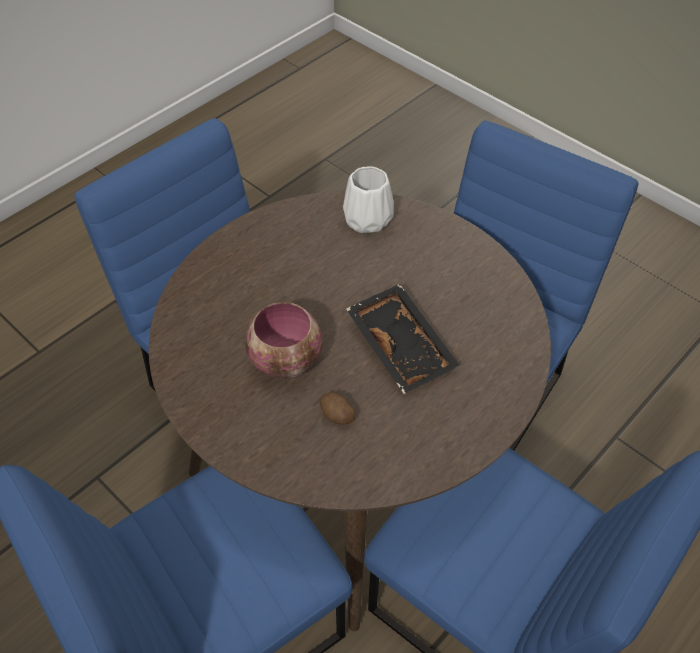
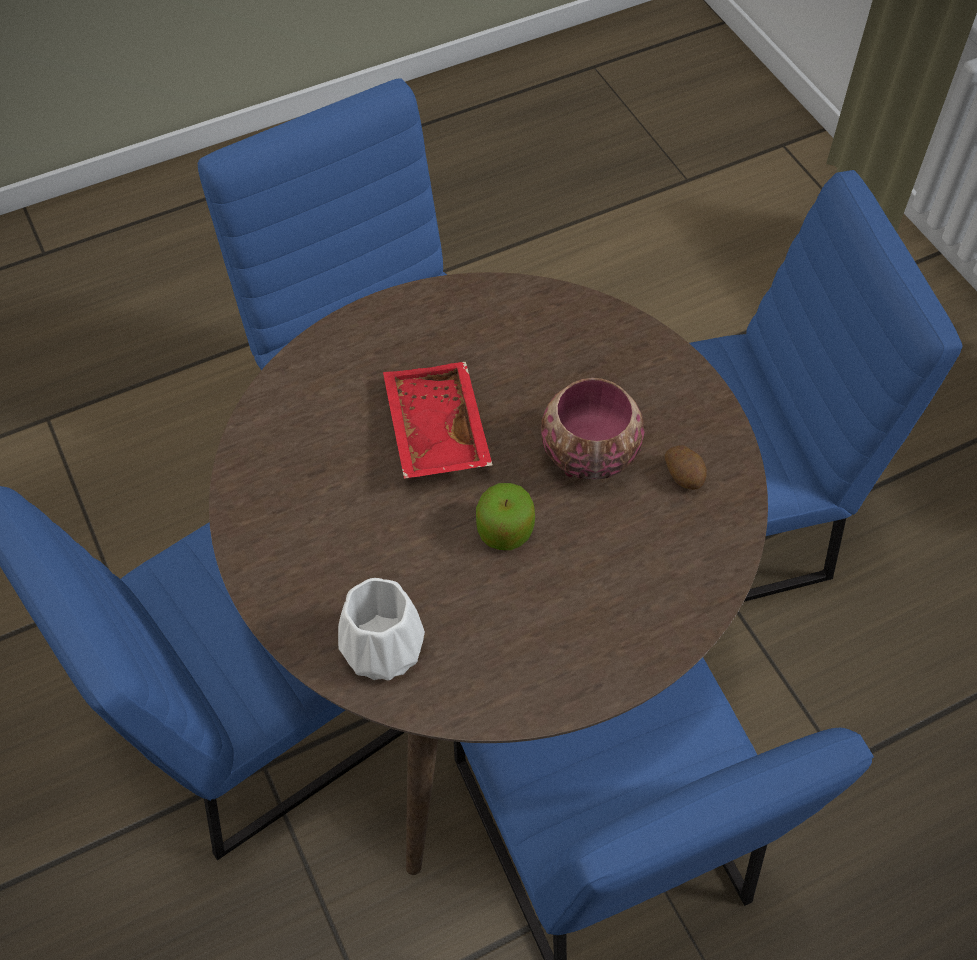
camera: 160 degrees left, 5 degrees up
potato [320,393,356,425] -> potato moved to [665,445,707,490]
black tray [346,284,459,394] -> red tray [383,362,493,479]
none -> apple [476,483,535,550]

